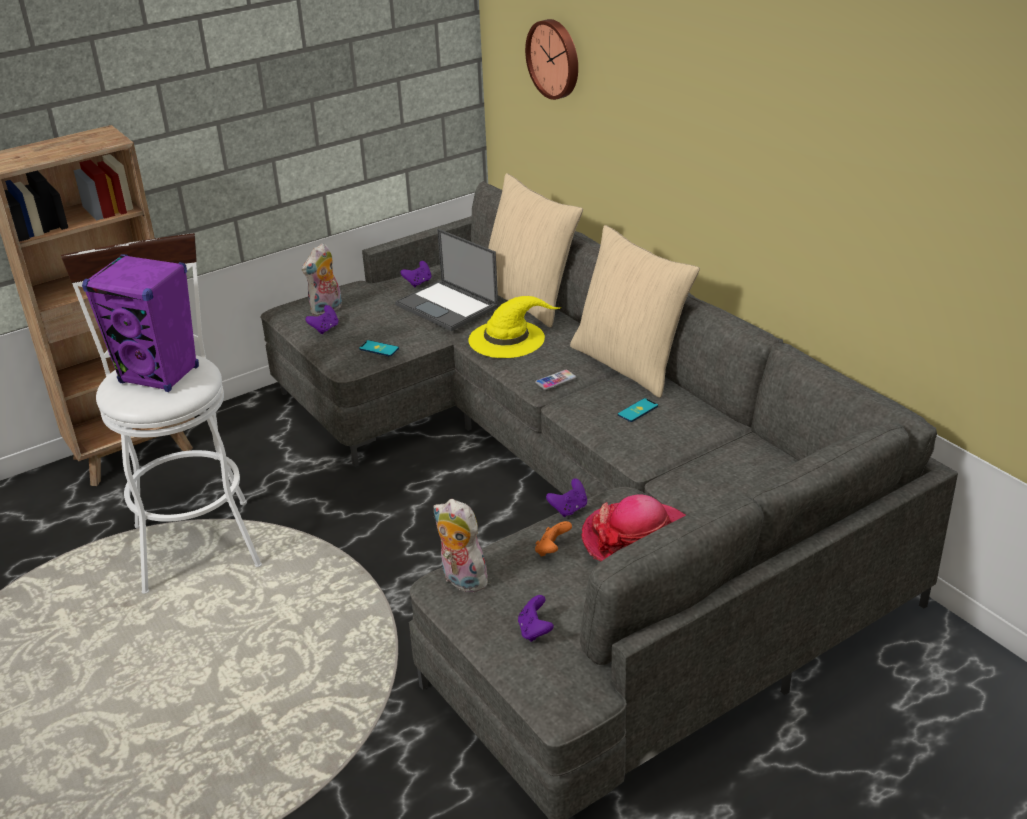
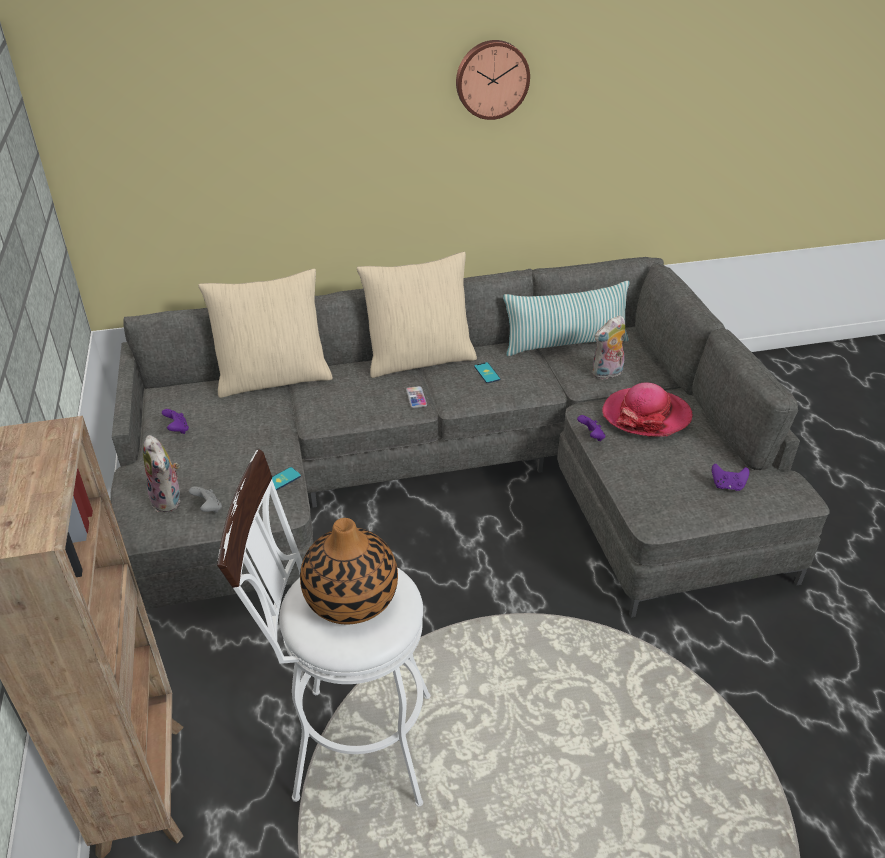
camera: 70 degrees left, 5 degrees up
purple speaker [82,254,199,392] -> vase [300,518,398,624]
purple game controller [305,305,338,334] -> grey game controller [189,486,222,513]
laptop [395,229,498,331] -> none
plush toy [433,499,490,592] -> plush toy moved to [592,315,626,379]
yellow hat [468,296,562,358] -> none
wall clock [525,19,578,100] -> wall clock moved to [456,40,530,120]
orange game controller [535,521,572,557] -> none
none -> pillow [503,281,629,356]

